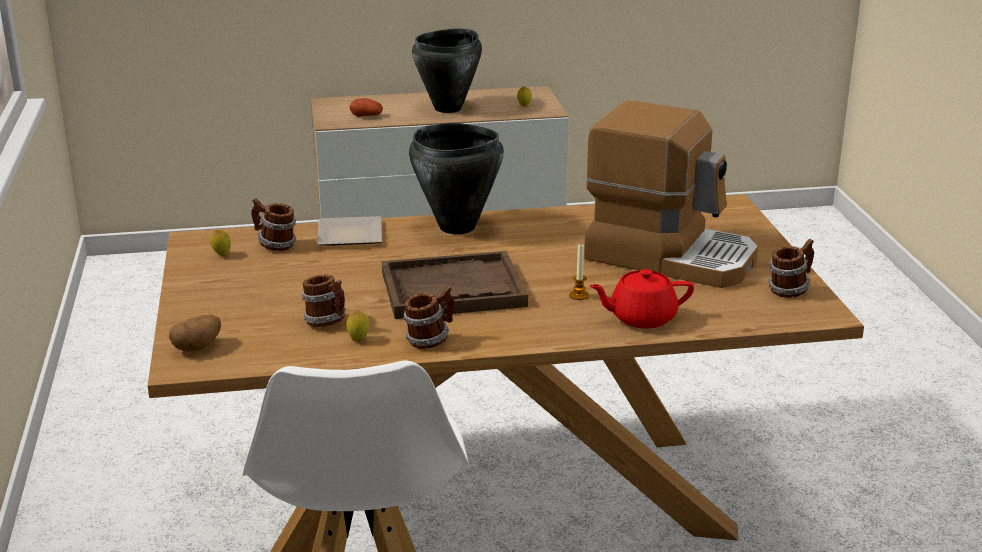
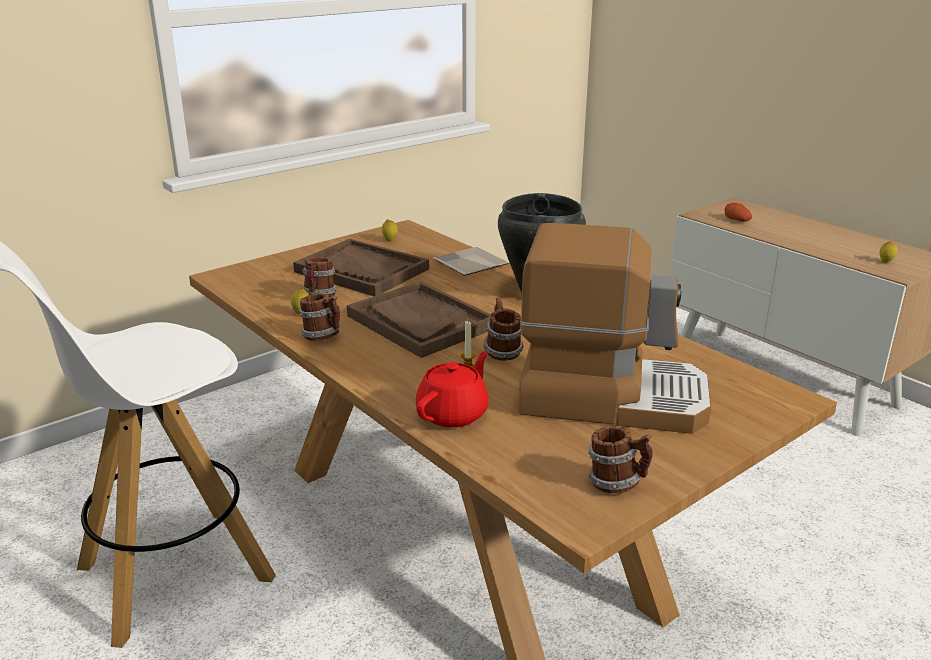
camera: 60 degrees right, 0 degrees up
potato [169,314,221,352] -> none
mug [251,198,296,251] -> mug moved to [483,297,524,361]
black cooking pot [412,28,482,113] -> none
coffee machine [584,101,758,288] -> coffee machine turned 75 degrees counterclockwise [518,223,711,434]
red teapot [589,269,694,328] -> red teapot turned 75 degrees clockwise [416,351,489,428]
none -> brown tray [293,239,429,296]

